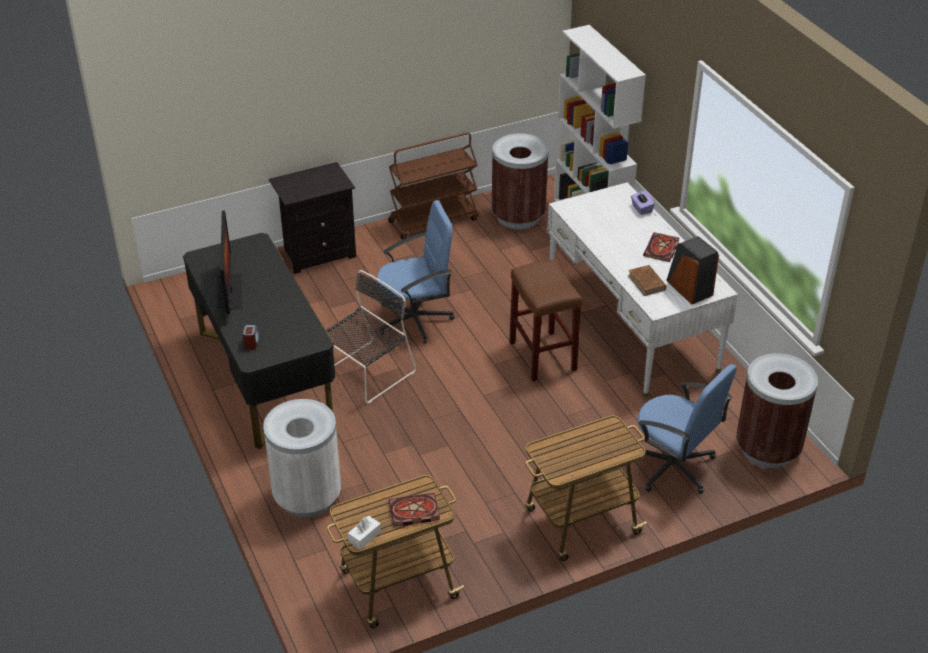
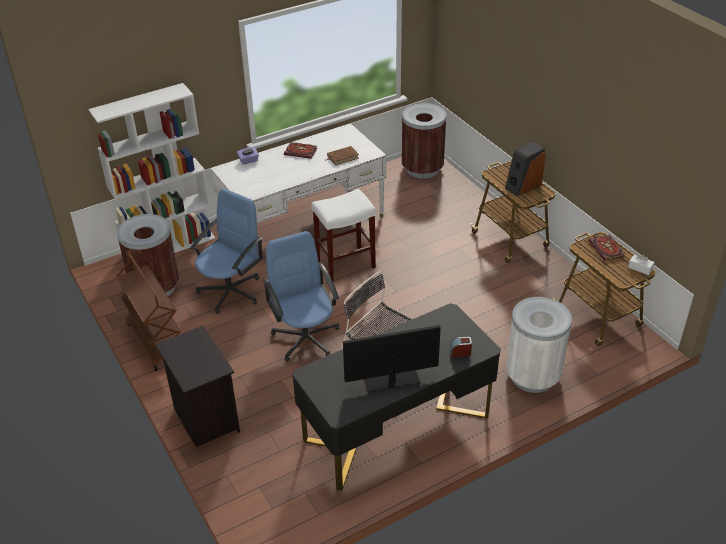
camera: 95 degrees left, 0 degrees up
brown stool [509,259,582,381] -> white stool [311,189,376,282]
blue office chair [637,364,737,494] -> blue office chair moved to [190,188,263,314]
speaker [666,236,719,304] -> speaker moved to [505,141,546,196]

